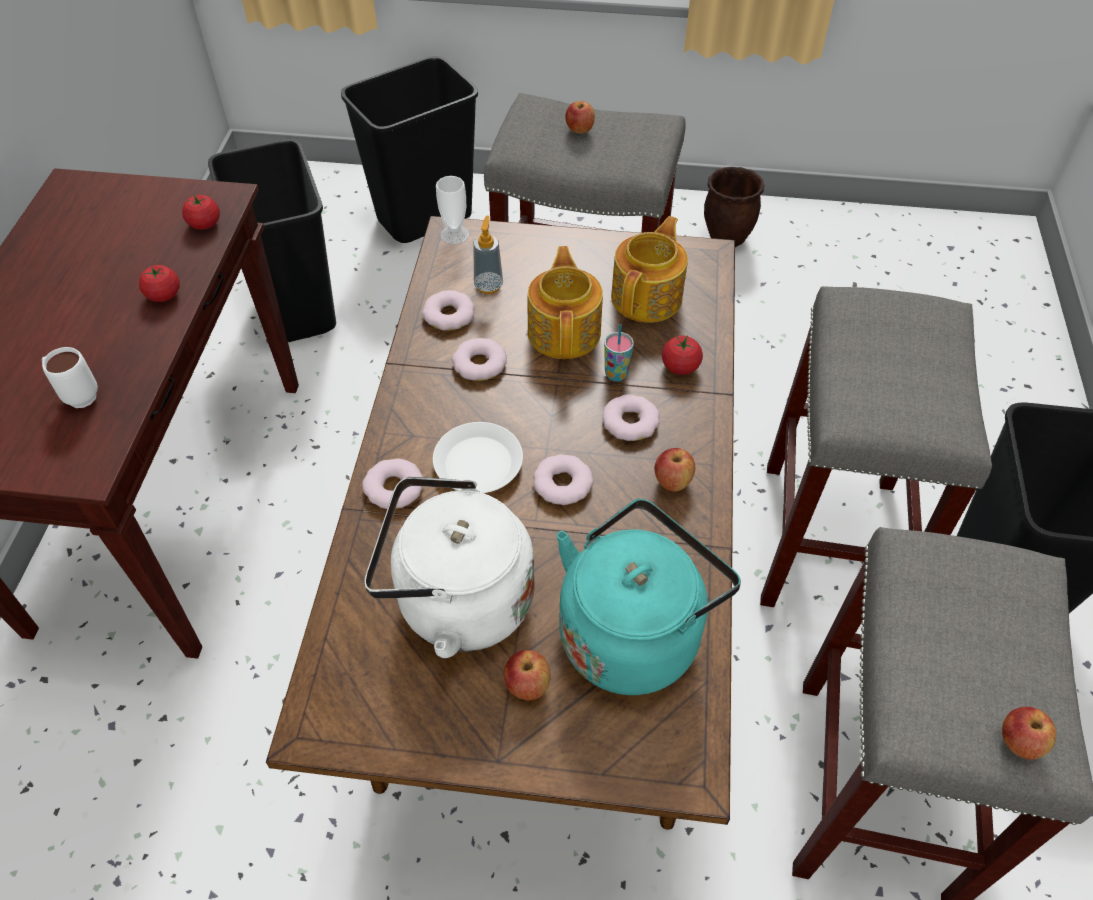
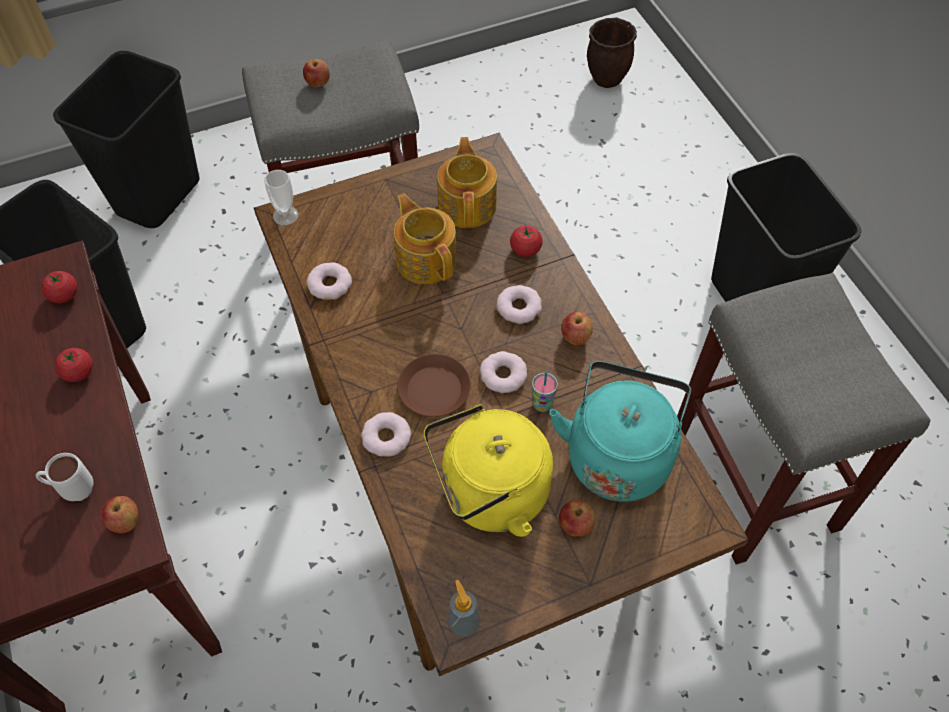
camera: 30 degrees left, 5 degrees up
white kettle [364,477,535,658] -> yellow kettle [424,404,553,537]
white plate [433,422,523,493] -> brown plate [398,354,471,417]
donut [452,338,507,381] -> none
soap dispenser [473,216,503,294] -> soap dispenser moved to [448,580,480,638]
cup [604,324,634,382] -> cup moved to [532,372,558,412]
brown planter [704,167,765,247] -> brown planter moved to [587,17,637,88]
grey stool [760,286,992,607] -> none
apple [1002,707,1056,760] -> apple moved to [101,496,138,533]

